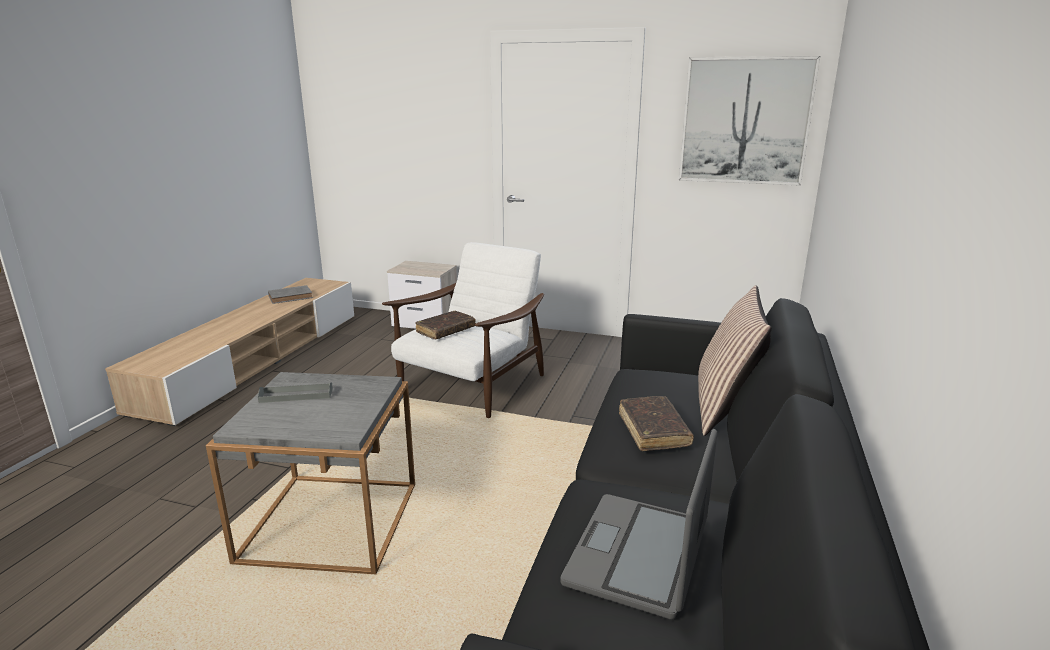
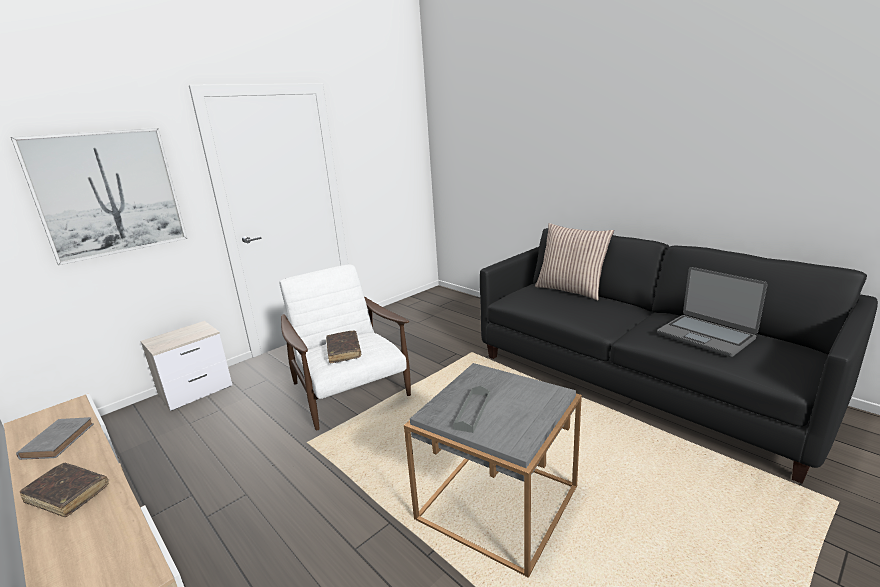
camera: 60 degrees left, 0 degrees up
brown book [619,396,694,451] -> brown book moved to [20,463,109,517]
picture [679,56,820,186] -> picture moved to [11,128,187,265]

